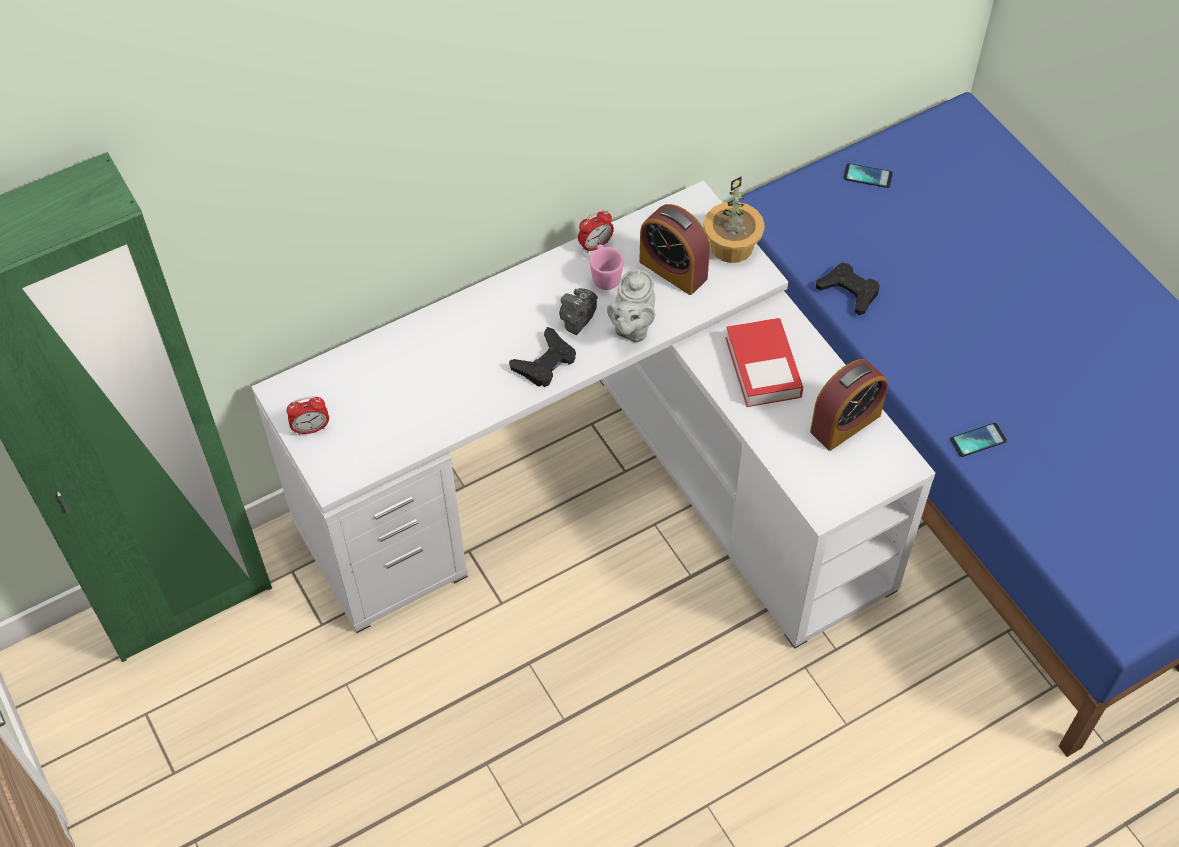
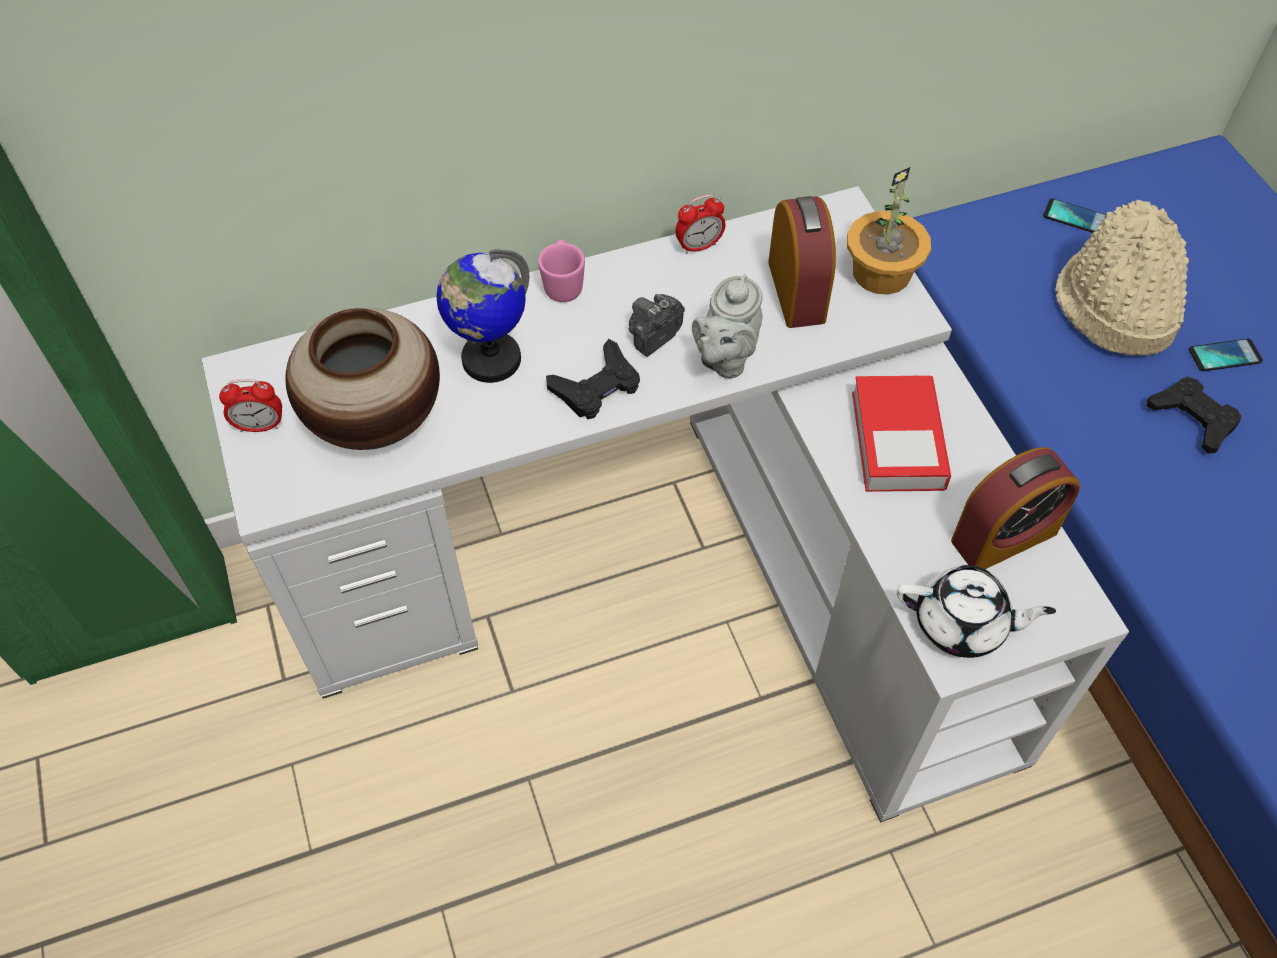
camera: 10 degrees right, 0 degrees up
pink mug [590,244,624,290] -> pink mug moved to [538,240,585,302]
alarm clock [639,204,710,295] -> alarm clock turned 150 degrees counterclockwise [768,196,836,328]
black game controller [816,263,880,315] -> black game controller moved to [1147,376,1241,454]
phone [950,423,1007,457] -> phone moved to [1189,339,1263,371]
none -> vase [285,308,440,450]
none -> globe [436,249,529,383]
none -> white teapot [897,565,1056,658]
none -> beige hat [1055,200,1189,356]

